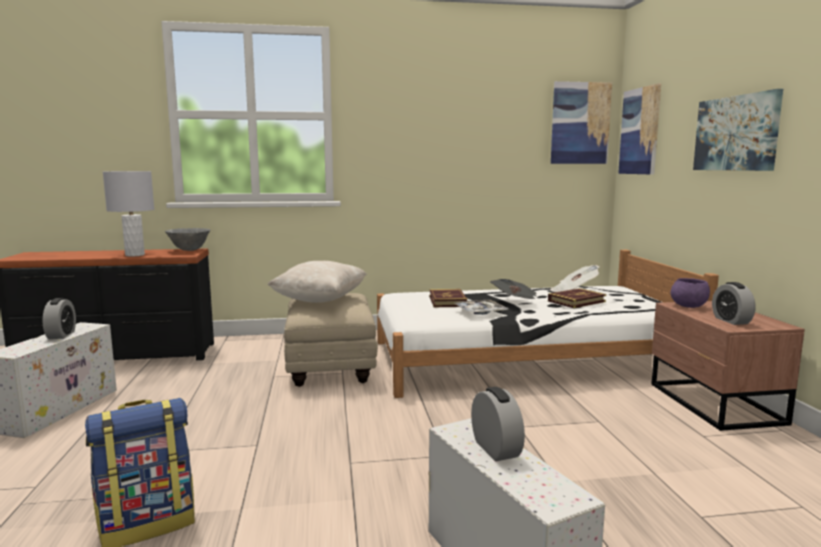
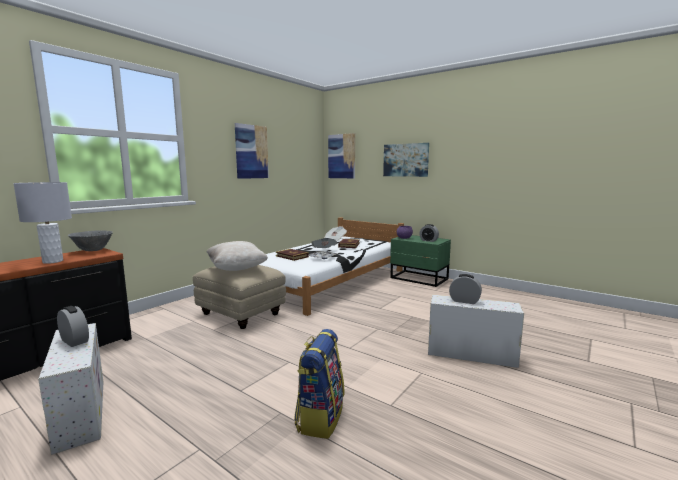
camera: 45 degrees left, 0 degrees up
picture [551,81,612,164] -> picture moved to [235,123,269,179]
brown nightstand [651,301,805,431] -> green nightstand [390,235,451,287]

